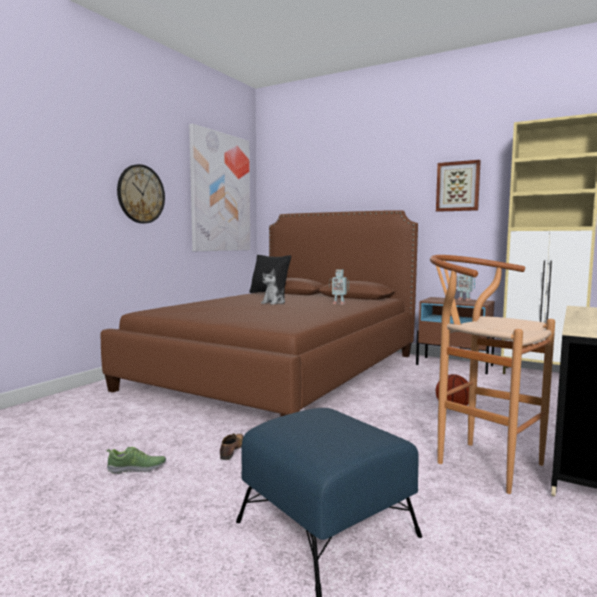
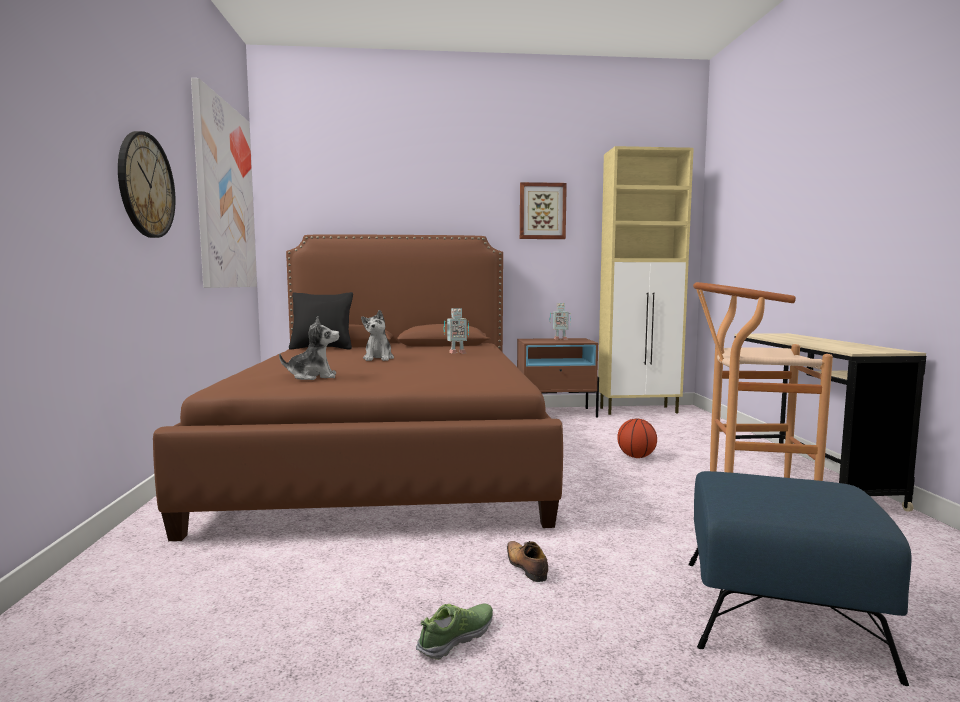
camera: 35 degrees left, 0 degrees up
none -> plush toy [279,316,340,380]

